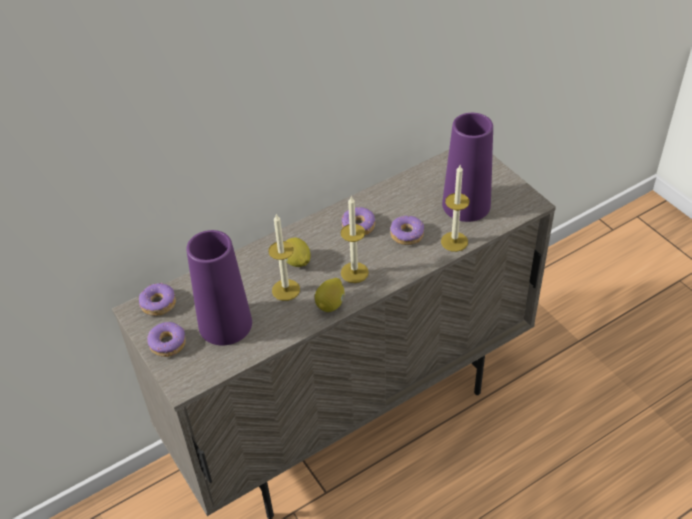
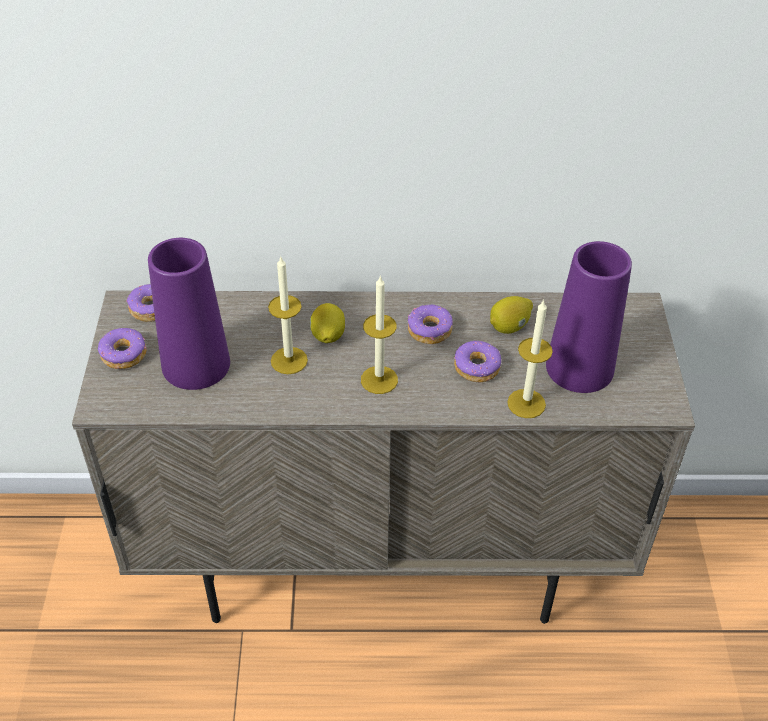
camera: 30 degrees right, 0 degrees up
lemon [315,278,345,312] -> lemon moved to [490,296,533,334]

